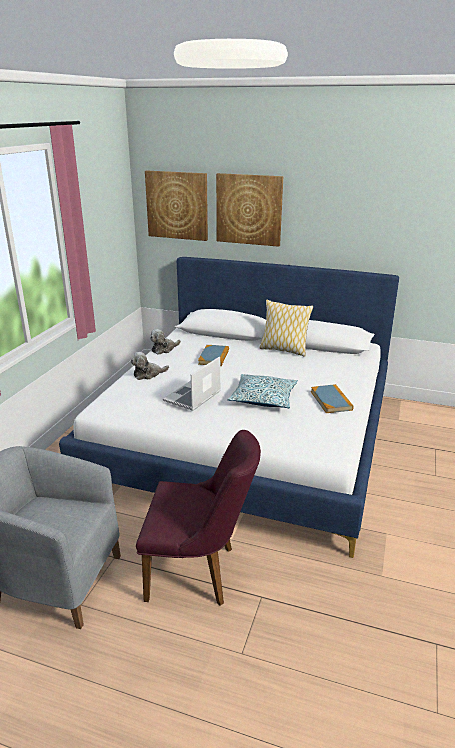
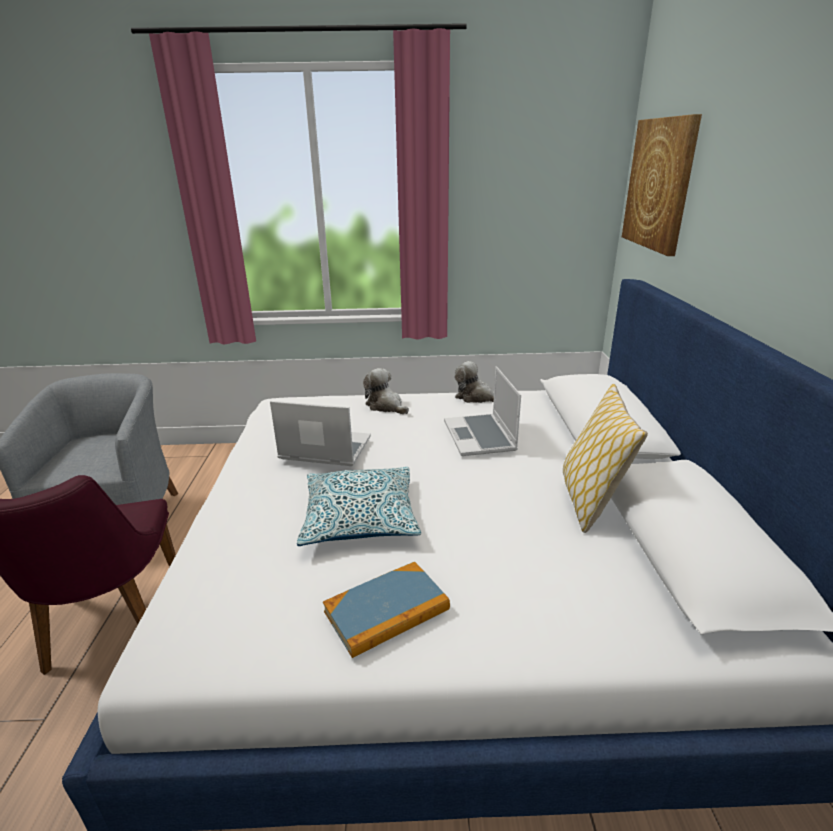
camera: 70 degrees right, 0 degrees up
book [198,345,229,366] -> laptop [444,366,521,456]
picture [216,173,283,247] -> none

